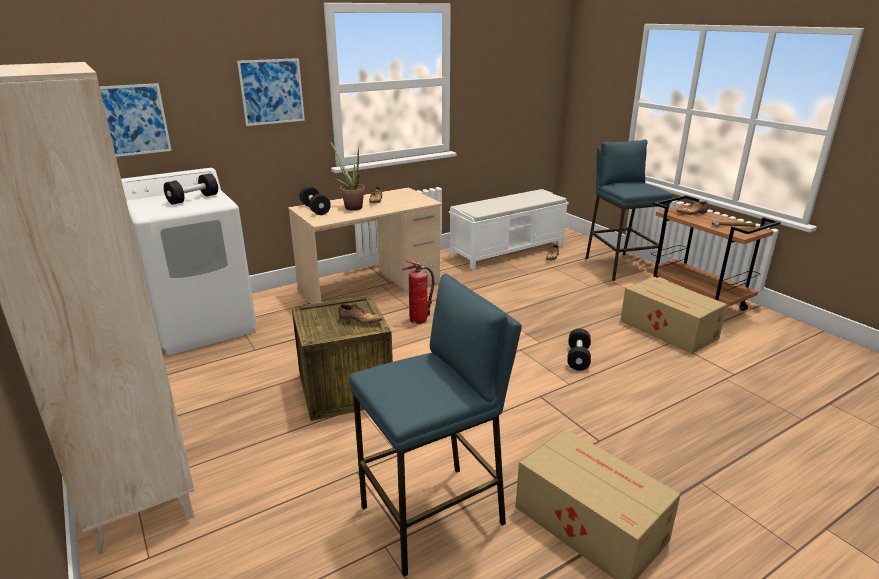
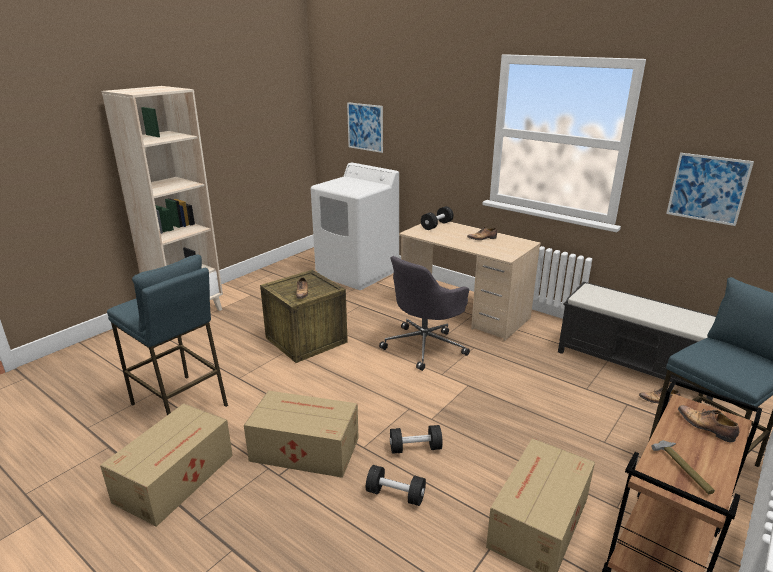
camera: 70 degrees right, 0 degrees up
black dumbbell [164,173,218,205] -> black dumbbell moved to [366,465,426,506]
picture [237,58,305,126] -> picture moved to [666,153,754,226]
potted plant [329,140,365,210] -> none
fire extinguisher [402,260,435,324] -> grey office chair [379,256,470,371]
white bench [449,189,569,269] -> black bench [558,282,716,404]
none -> cardboard box [244,391,359,478]

